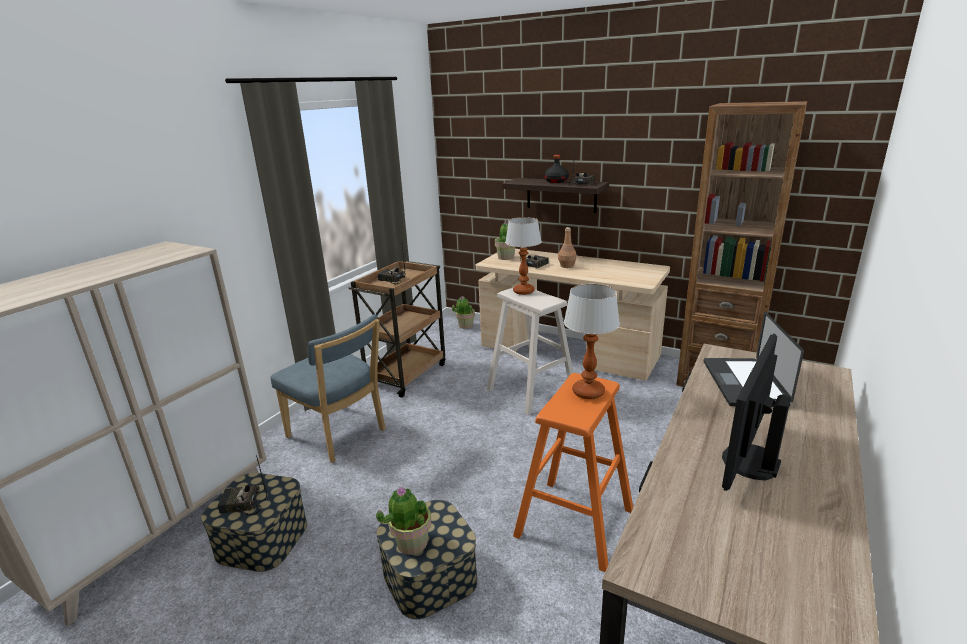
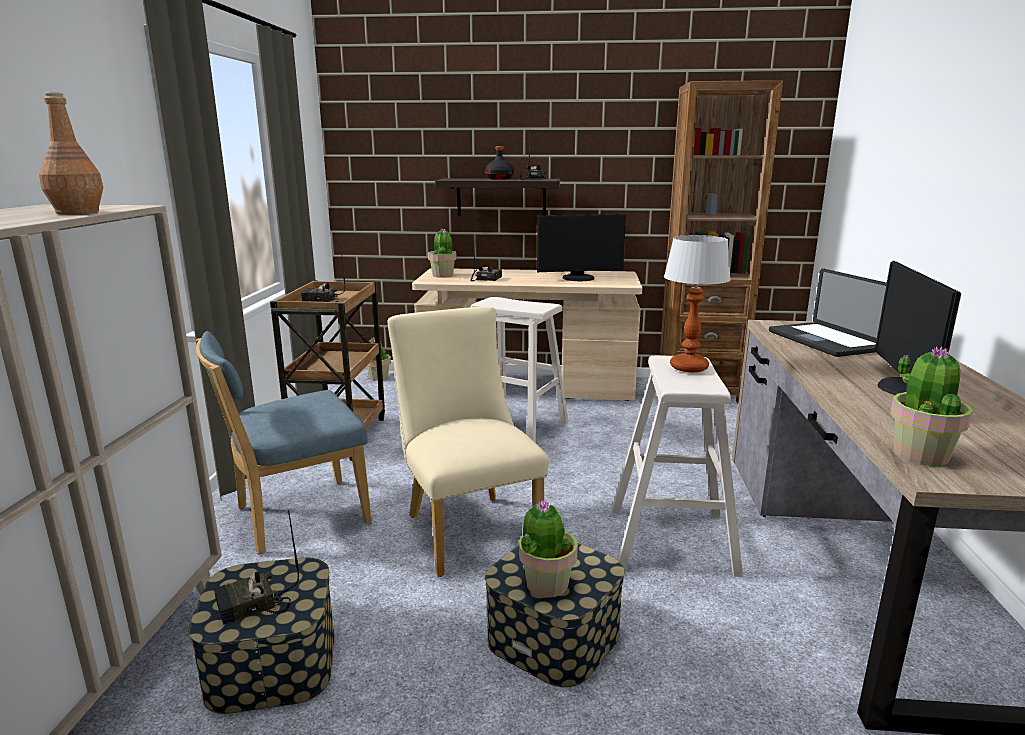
camera: 25 degrees left, 5 degrees down
blue chair [270,314,385,463] -> blue chair turned 135 degrees clockwise [196,331,372,554]
table lamp [505,217,542,295] -> none
orange stool [513,373,633,572] -> beige stool [612,356,743,577]
brown bottle [558,227,577,268] -> brown bottle moved to [39,92,103,215]
none -> beige chair [388,306,549,577]
none -> monitor [537,214,626,281]
none -> potted plant [890,346,973,466]

